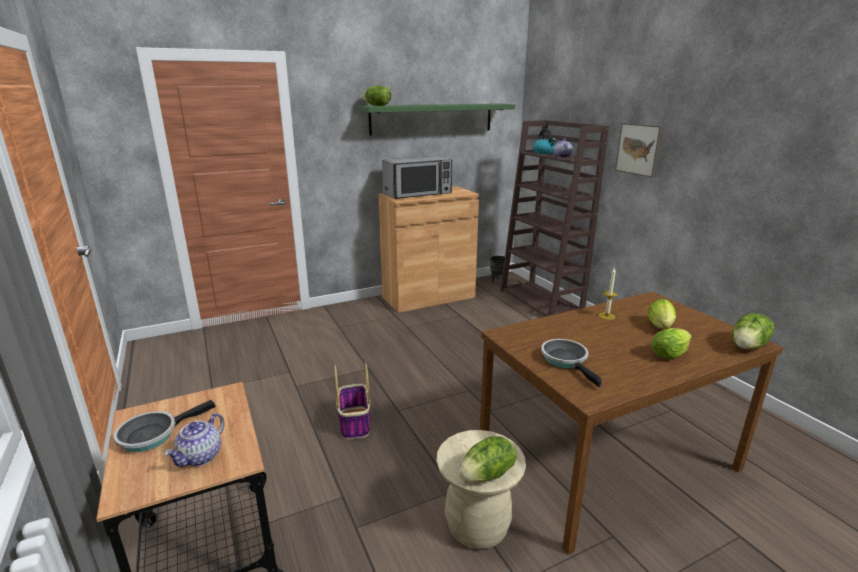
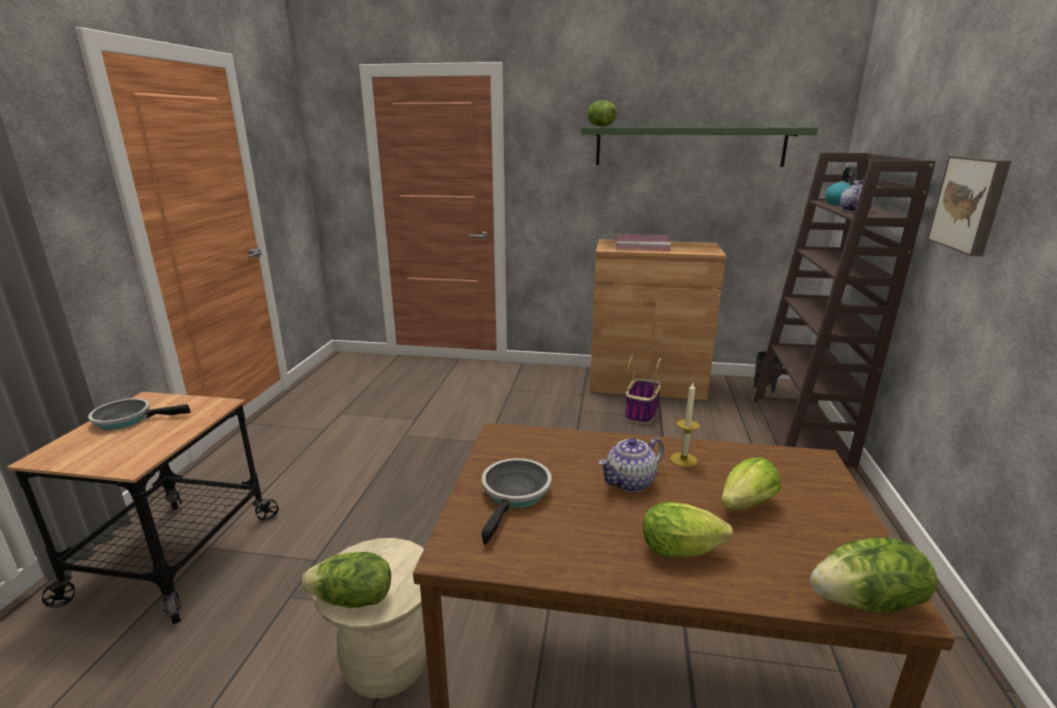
camera: 35 degrees right, 0 degrees up
teapot [164,413,225,467] -> teapot moved to [598,438,664,492]
basket [335,363,370,439] -> basket moved to [625,353,663,424]
microwave [382,156,452,199] -> pink tray [616,234,671,251]

